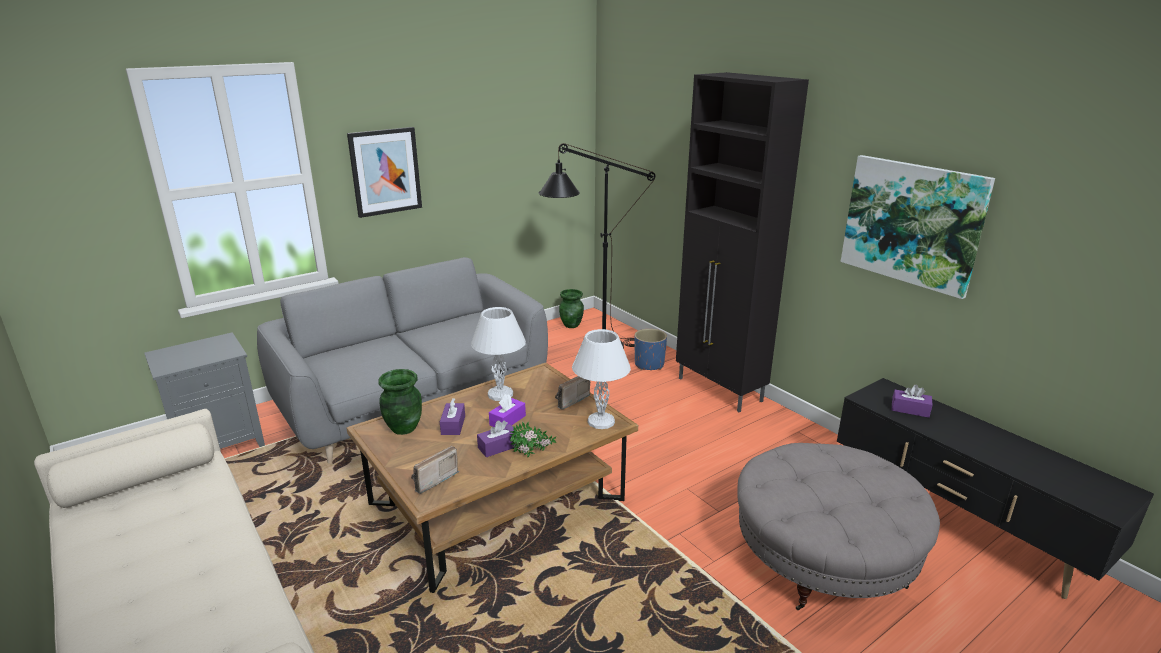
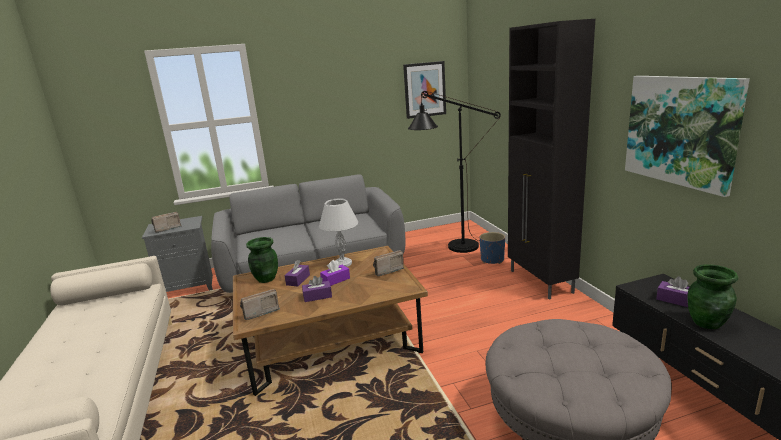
camera: 20 degrees right, 5 degrees down
picture [347,127,422,218] -> picture moved to [403,61,446,119]
potted plant [510,422,556,457] -> none
green vase [559,289,584,328] -> green vase moved to [688,264,739,329]
white table lamp [572,329,631,429] -> none
none -> radio [151,212,182,233]

